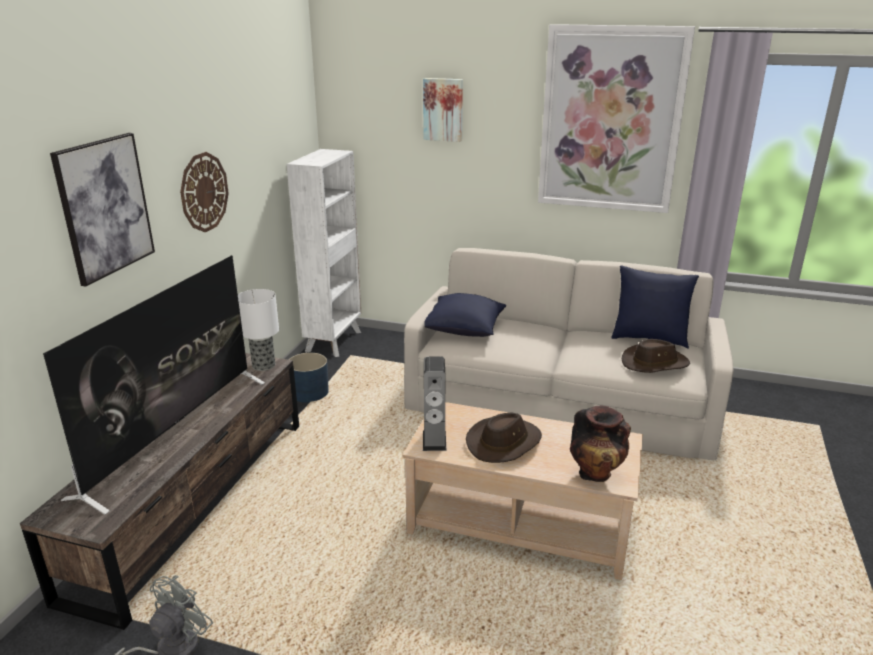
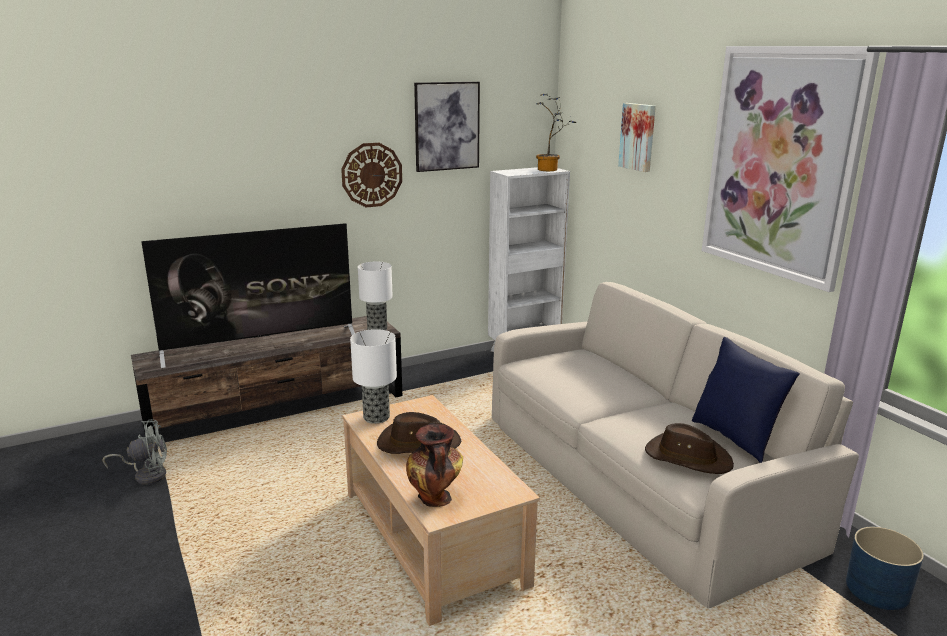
camera: 45 degrees right, 5 degrees down
picture [50,133,155,286] -> picture moved to [414,82,480,172]
blue planter [289,353,329,403] -> blue planter moved to [846,527,924,610]
speaker [423,357,447,451] -> table lamp [350,329,397,424]
blue pillow [424,293,506,337] -> none
none -> potted plant [536,94,576,171]

